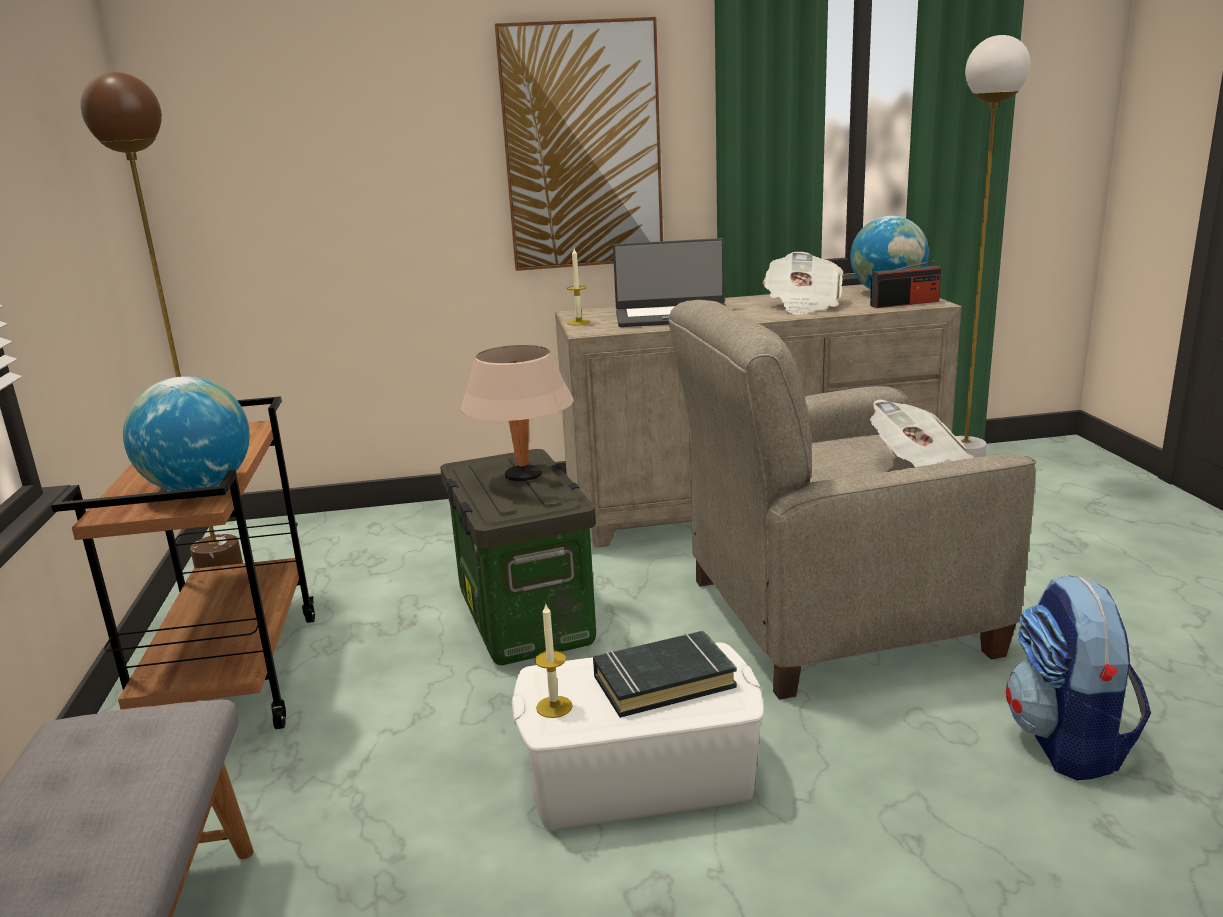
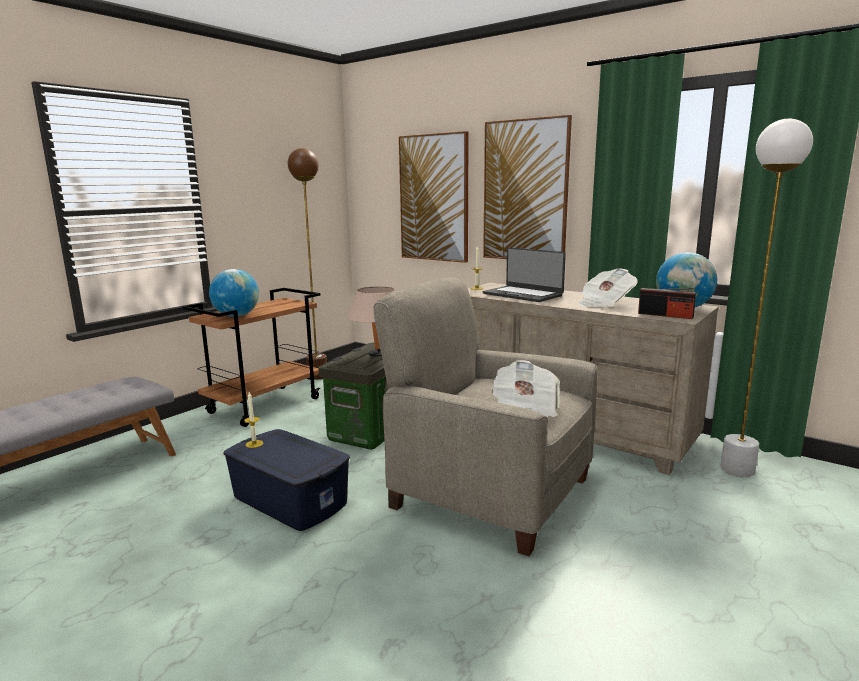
camera: 45 degrees right, 5 degrees down
white storage box [512,642,764,830] -> blue storage box [223,429,350,531]
black book [593,631,737,718] -> none
backpack [1006,575,1151,781] -> none
none -> picture [399,131,469,263]

